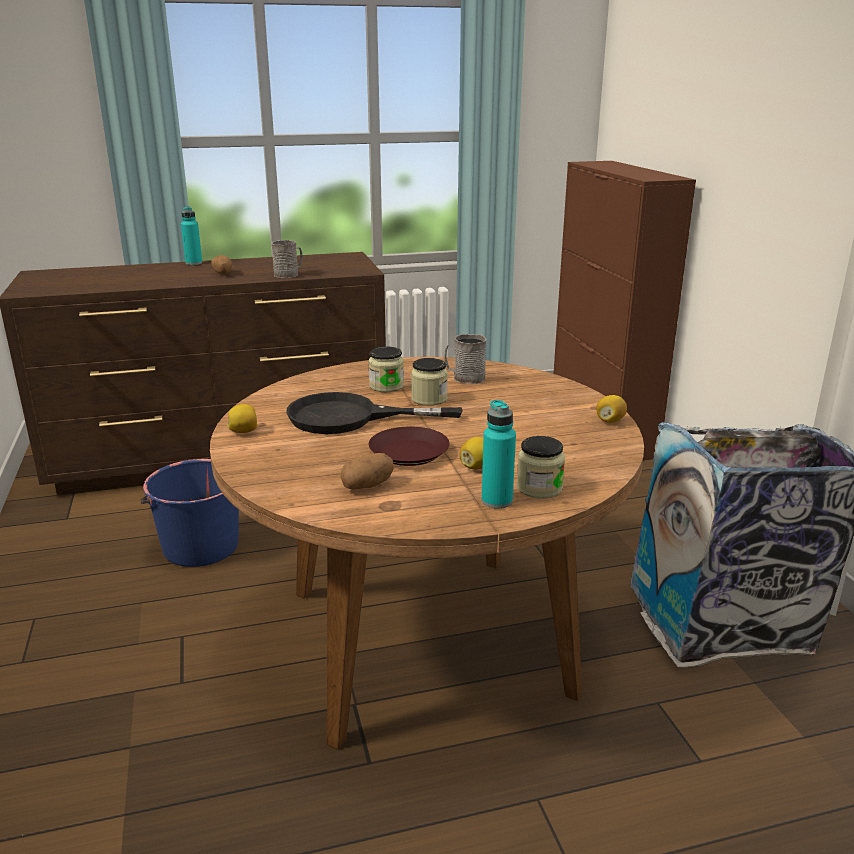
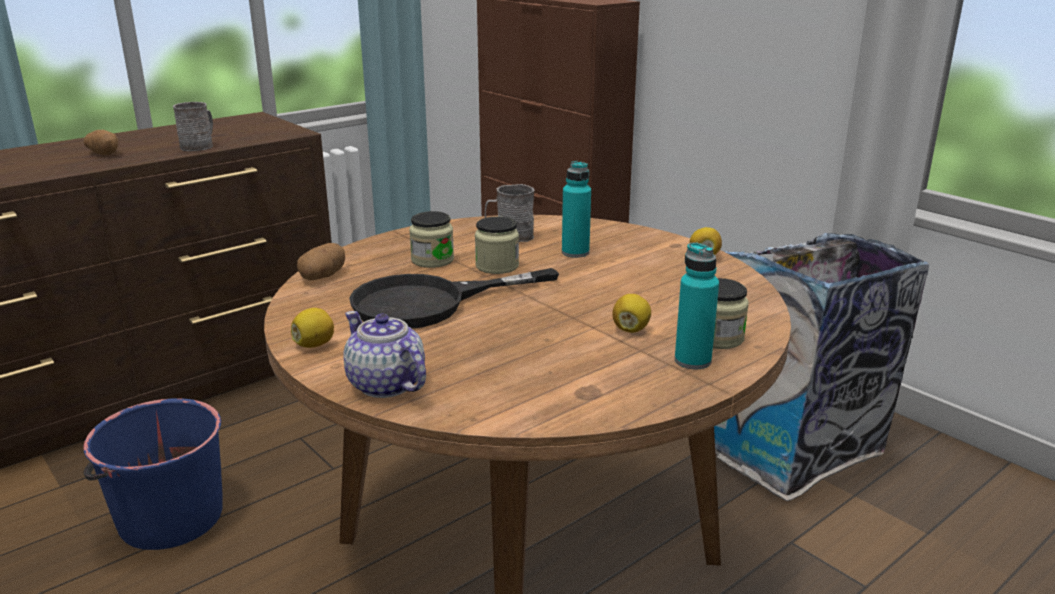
camera: 25 degrees left, 0 degrees up
turquoise bottle [181,207,202,265] -> turquoise bottle moved to [562,161,591,258]
potato [341,453,394,490] -> potato moved to [297,243,345,280]
brown plate [369,427,450,466] -> none
none -> teapot [344,311,426,398]

